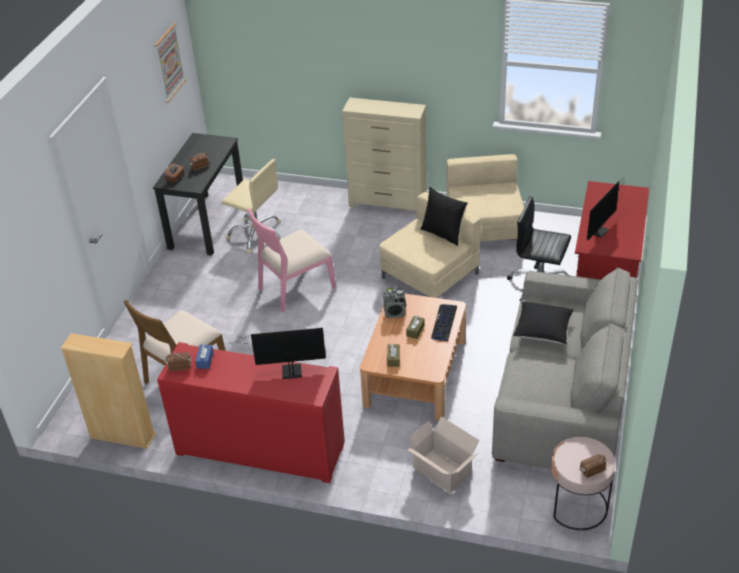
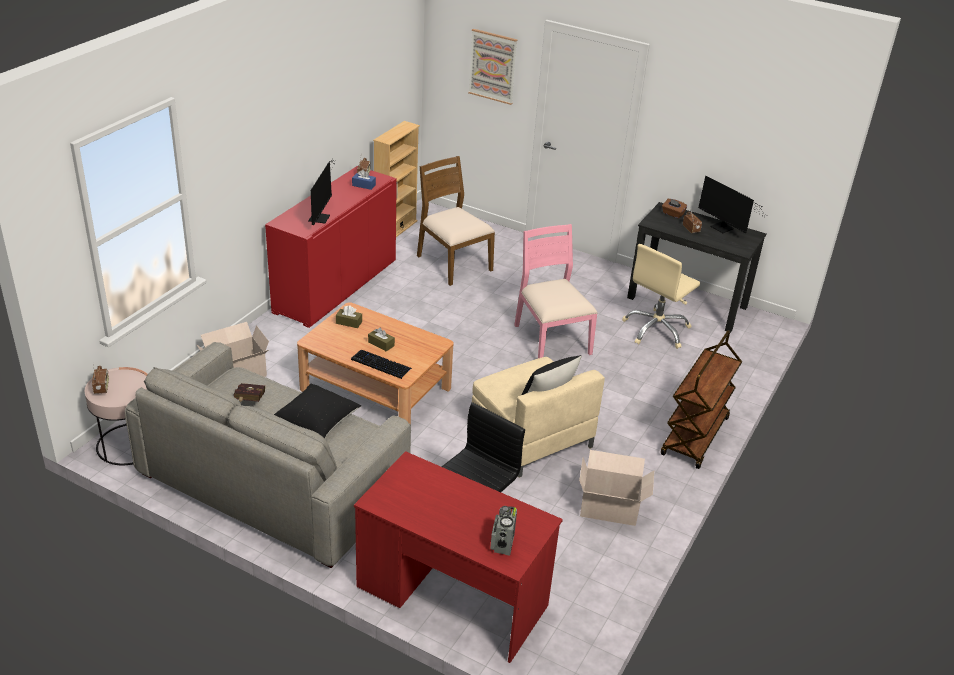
camera: 100 degrees right, 5 degrees down
picture [154,23,186,103] -> picture moved to [468,29,517,105]
beige dresser [342,97,427,215] -> brown cart [661,330,742,469]
radio [383,288,406,318] -> radio moved to [490,506,517,556]
beige armchair [447,154,524,242] -> cardboard box [579,450,654,526]
monitor [587,178,624,240] -> monitor moved to [698,176,765,233]
none -> red book [233,383,265,402]

